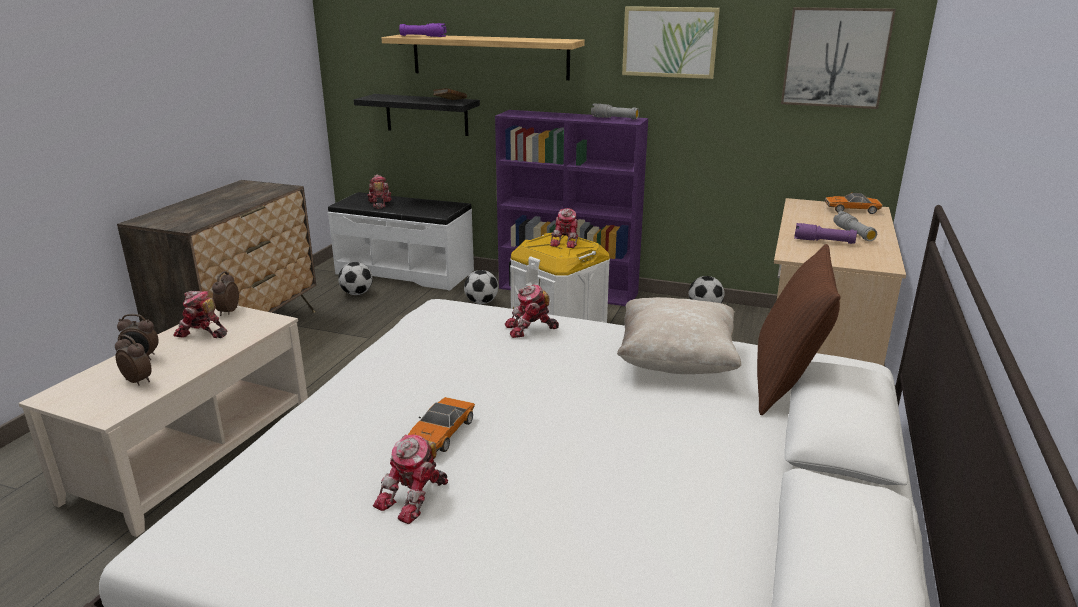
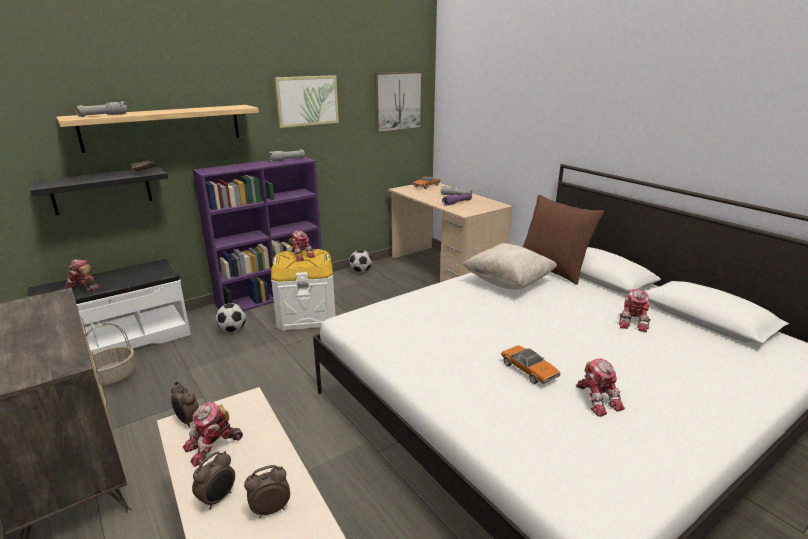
camera: 55 degrees left, 0 degrees up
football [338,262,373,295] -> basket [86,323,136,387]
purple flashlight [399,23,446,37] -> grey flashlight [76,101,128,117]
toy robot [505,284,559,338] -> toy robot moved to [618,289,651,332]

